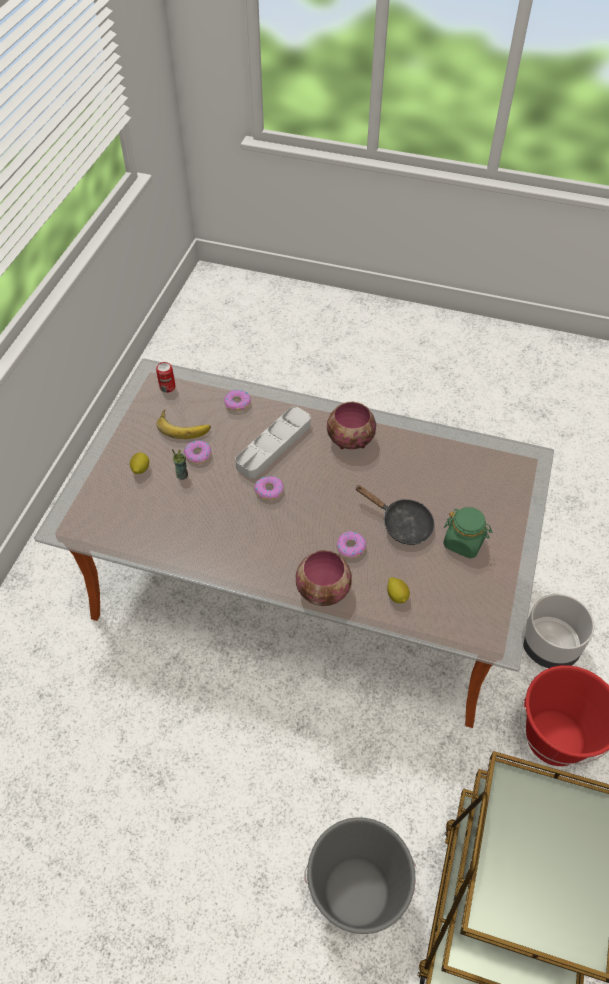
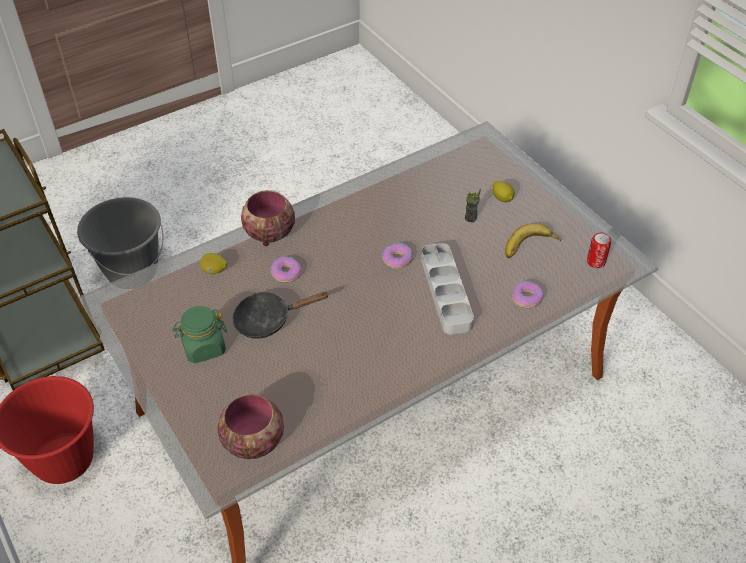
camera: 130 degrees right, 5 degrees down
donut [184,440,212,464] -> none
bowl [327,402,376,449] -> bowl moved to [218,394,284,459]
grey planter [523,594,594,668] -> none

